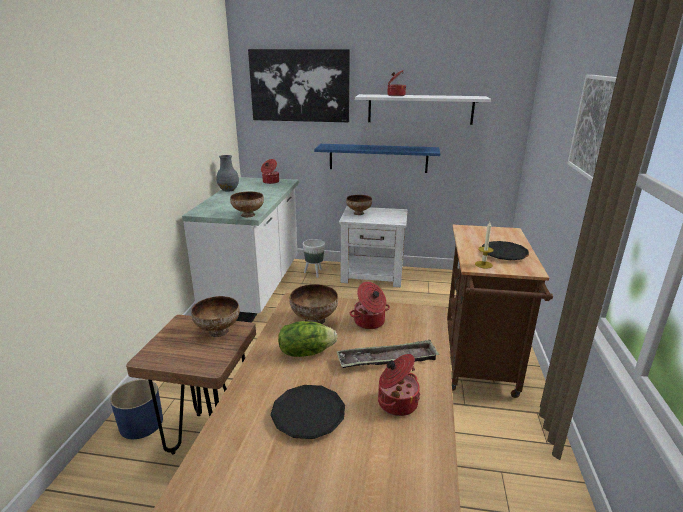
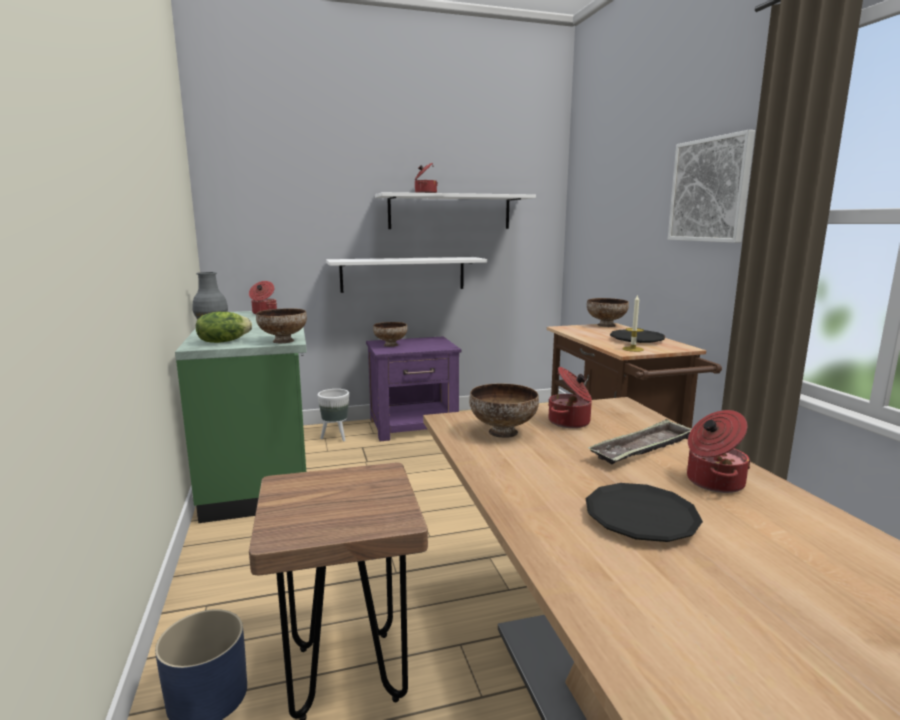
camera: 25 degrees left, 10 degrees down
white counter [182,177,299,323] -> green counter [175,311,307,523]
bowl [191,296,240,337] -> bowl moved to [587,298,629,327]
picture [248,49,350,122] -> none
lettuce [278,321,337,357] -> lettuce moved to [196,312,252,343]
blue shelf [314,144,440,173] -> white shelf [326,257,487,293]
white nightstand [339,206,408,287] -> purple nightstand [366,336,462,441]

